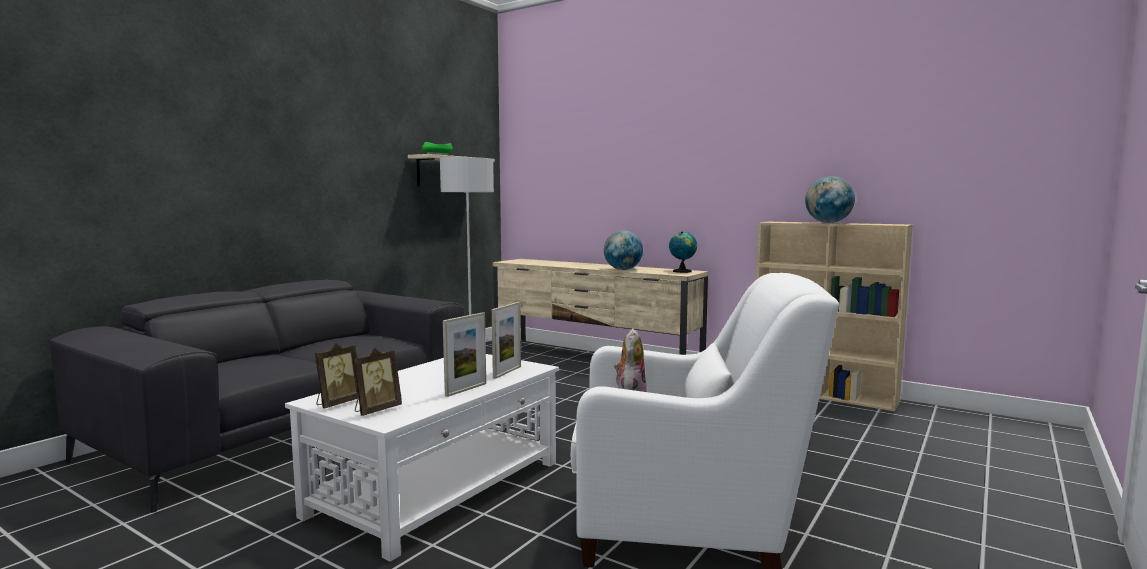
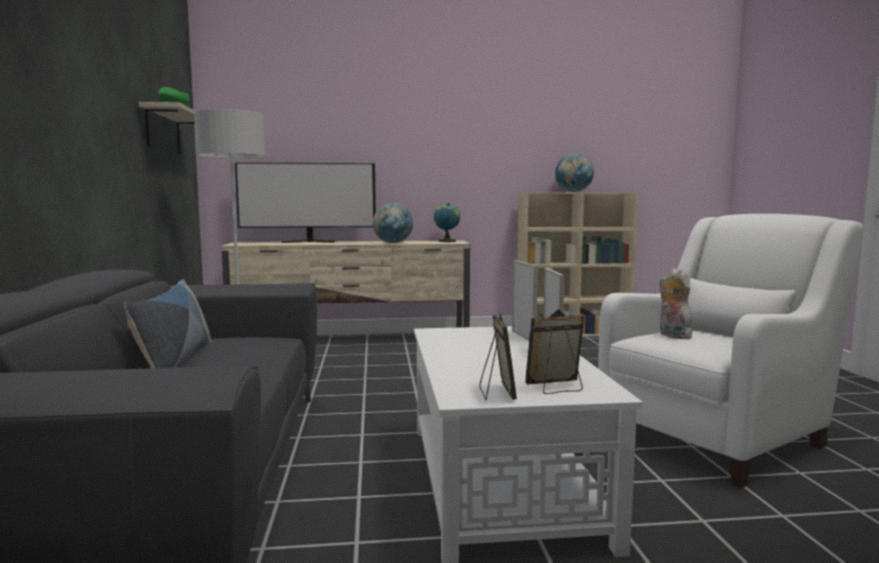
camera: 40 degrees left, 0 degrees up
picture frame [353,348,402,416] -> picture frame turned 105 degrees counterclockwise [525,309,584,394]
none -> pillow [124,279,212,368]
none -> television [235,162,376,243]

